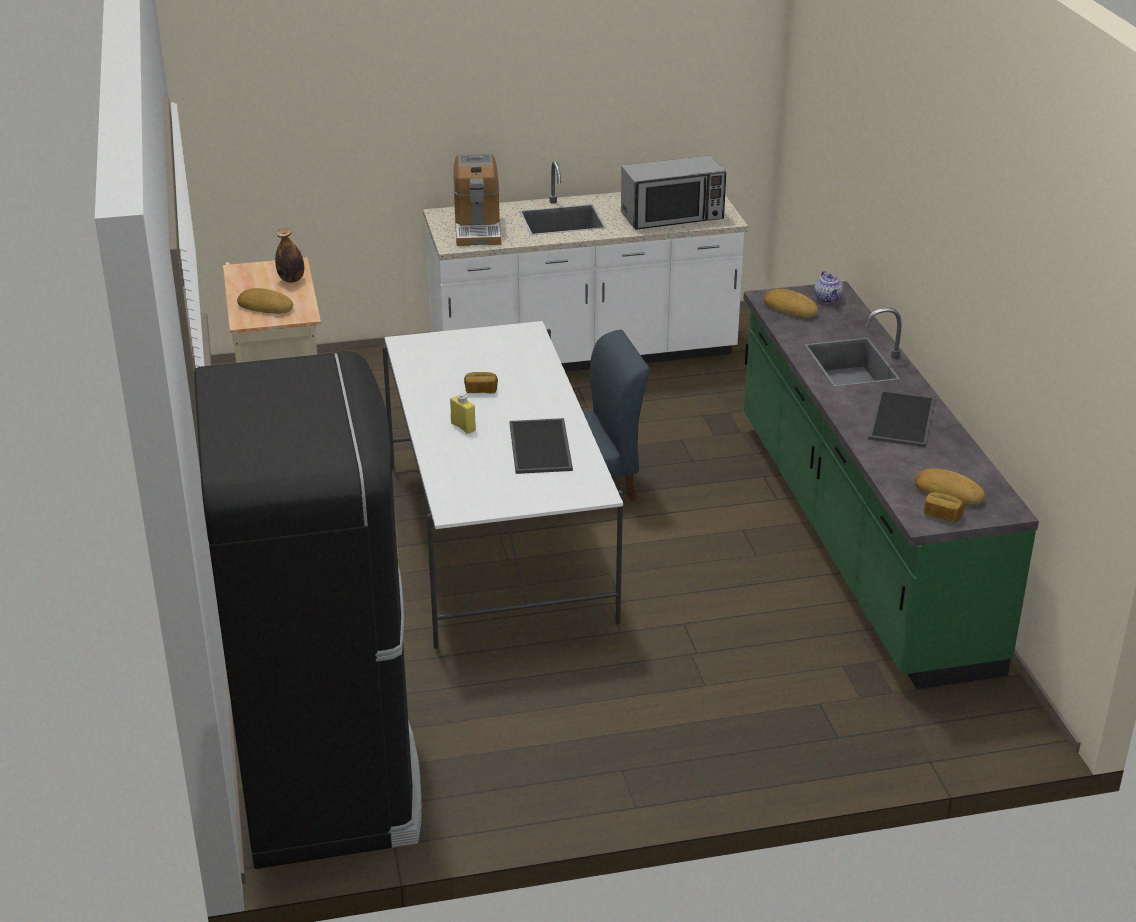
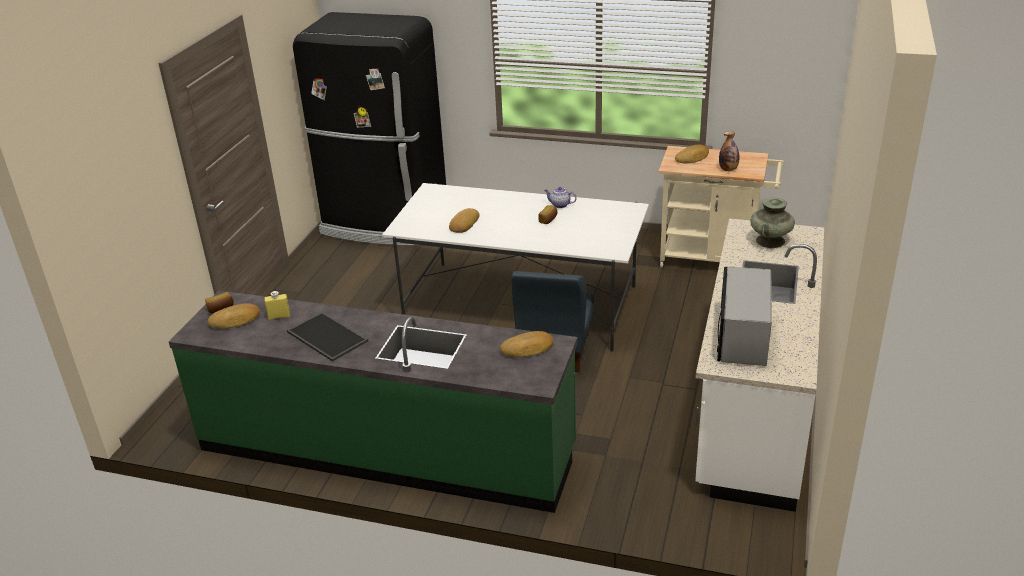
camera: 120 degrees right, 0 degrees up
yellow bottle [450,393,476,434] -> yellow bottle moved to [264,291,290,320]
coffee machine [453,153,501,246] -> turquoise vase [750,197,795,248]
tray [509,418,573,474] -> bread [449,208,480,233]
teapot [814,271,843,303] -> teapot moved to [544,187,577,208]

